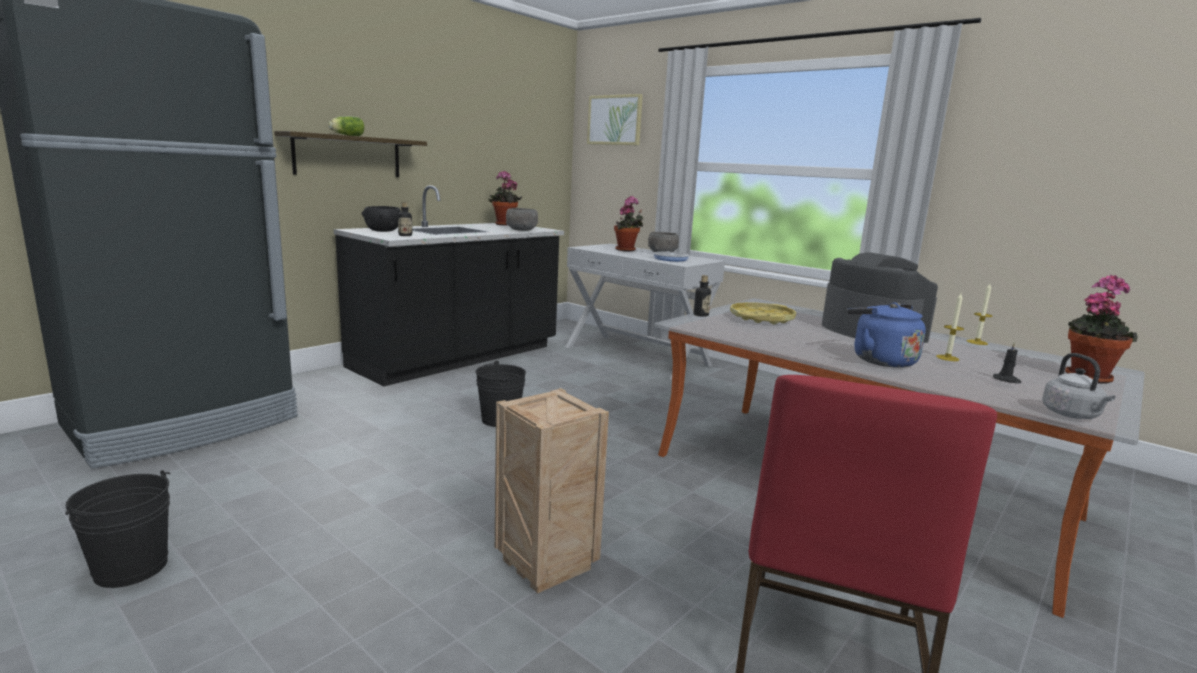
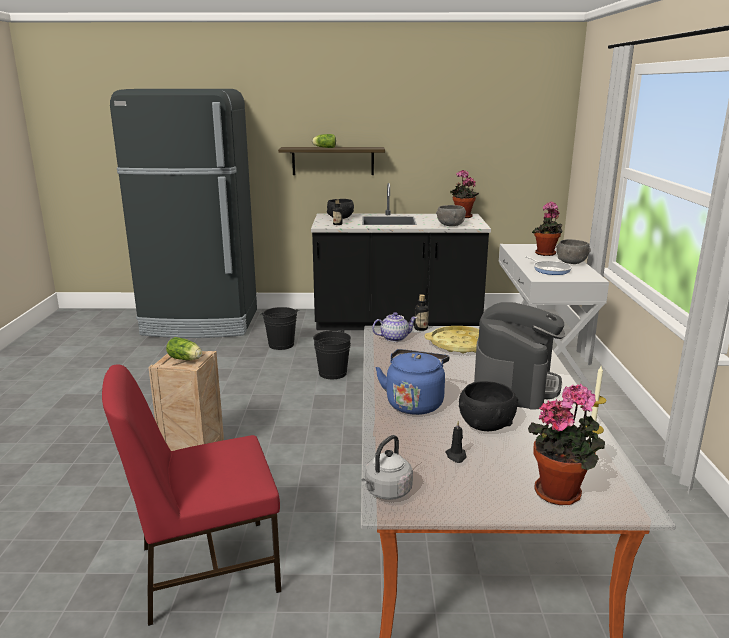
camera: 50 degrees right, 5 degrees up
black bucket [65,470,171,588] -> black bucket moved to [261,307,299,350]
picture [587,94,643,145] -> none
candle [936,293,964,361] -> black bowl [459,381,518,431]
none -> lettuce [166,337,202,360]
none -> teapot [372,312,417,342]

